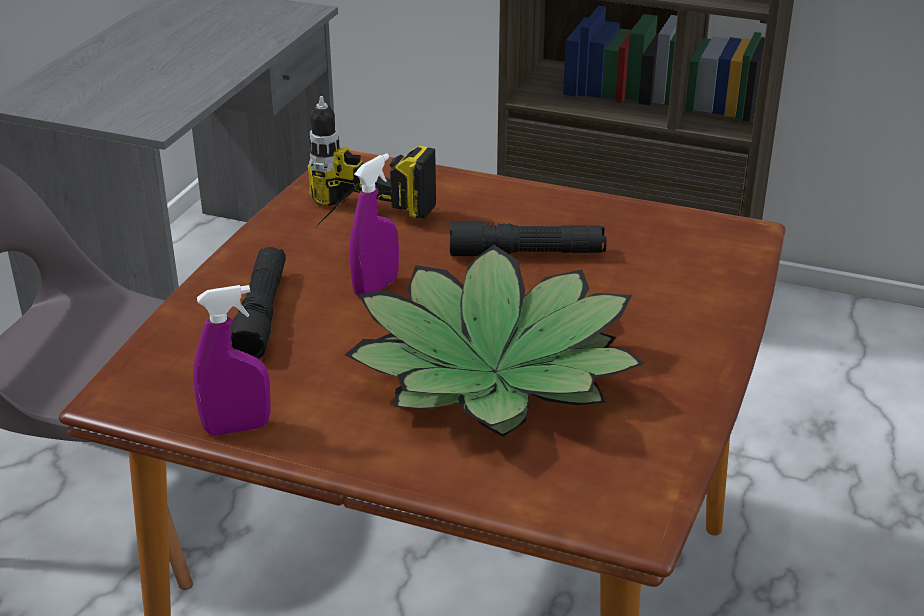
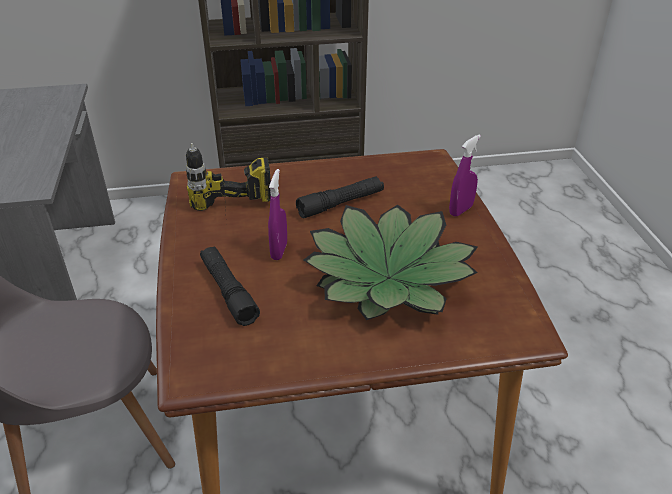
camera: 30 degrees left, 5 degrees up
purple spray bottle [193,285,270,436] -> purple spray bottle moved to [449,135,481,217]

